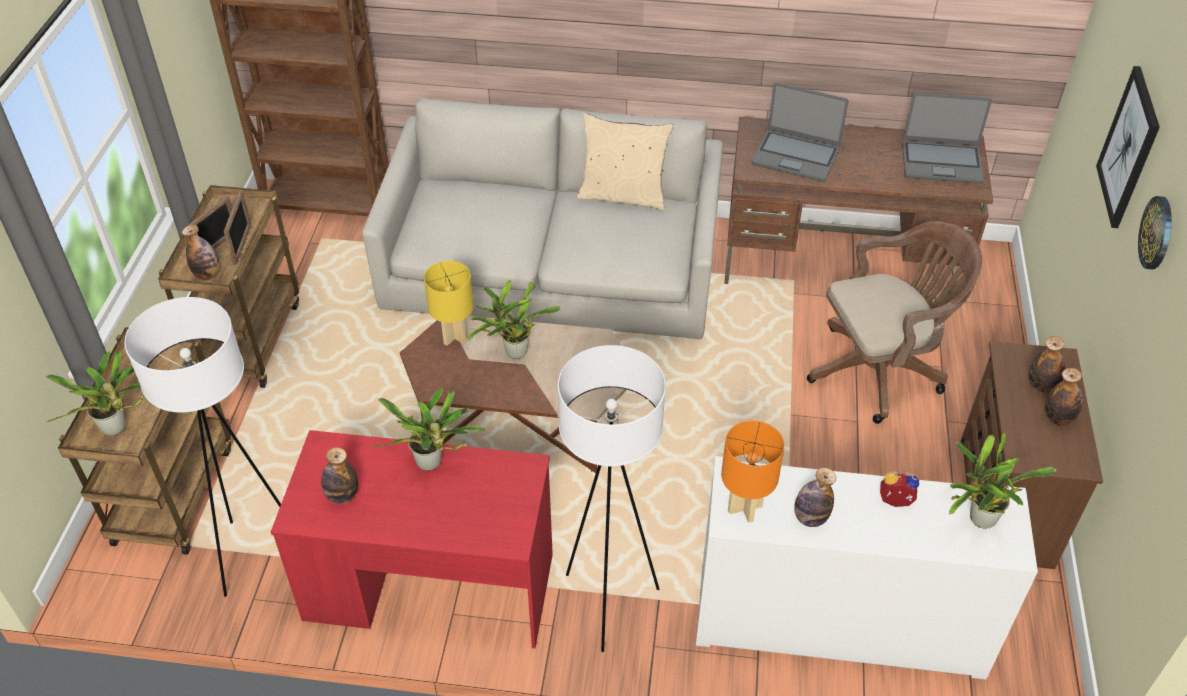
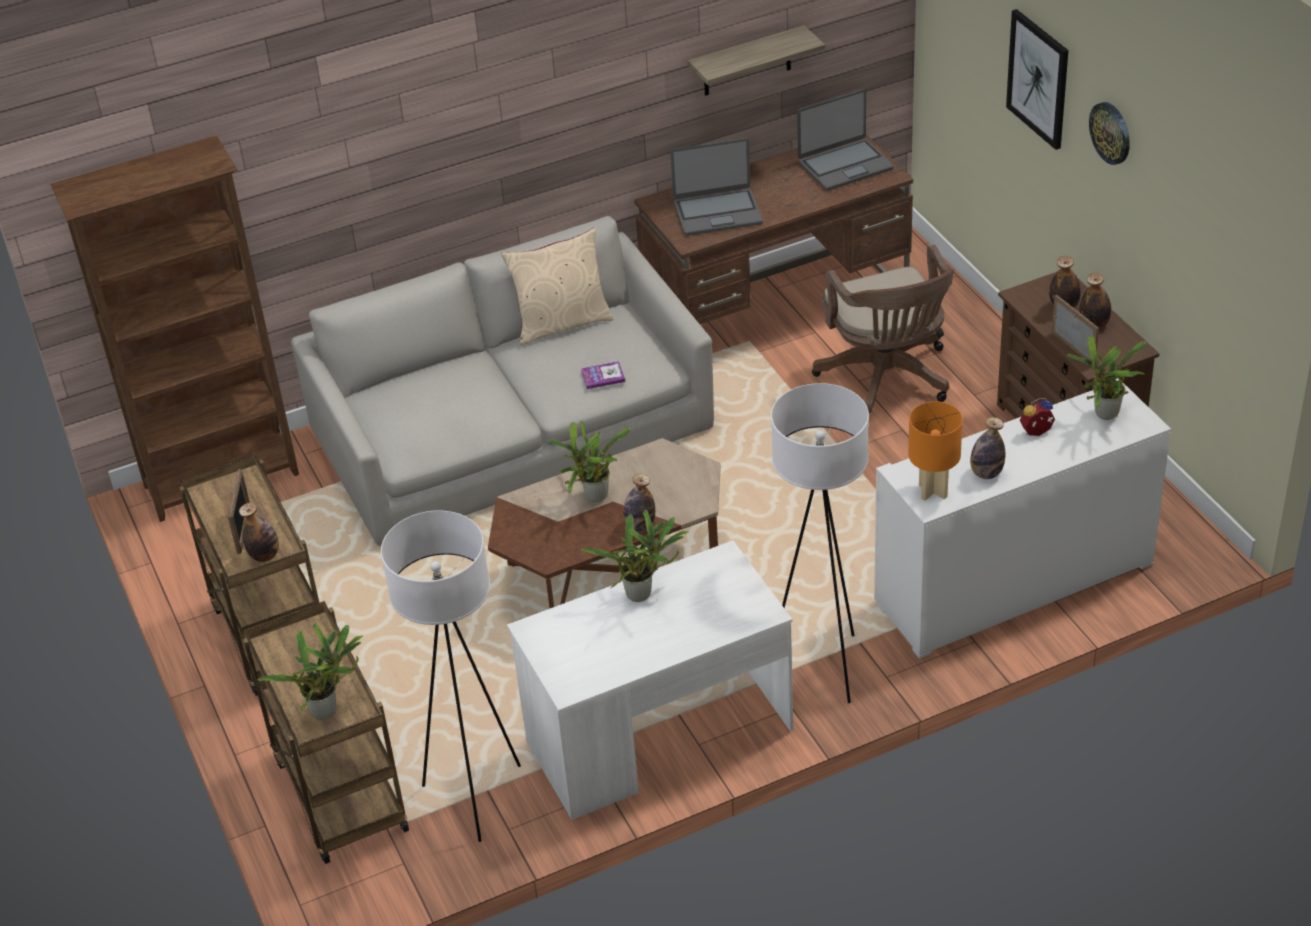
camera: 30 degrees left, 5 degrees down
picture frame [224,190,252,265] -> picture frame moved to [1052,295,1099,361]
red desk [271,430,553,648] -> white desk [507,540,793,820]
bottle [321,447,358,504] -> bottle moved to [623,474,655,531]
yellow table lamp [424,261,474,346] -> none
brown office chair [807,221,982,424] -> brown office chair turned 120 degrees clockwise [812,245,954,413]
none -> book [581,361,625,389]
none -> shelf [688,25,825,96]

